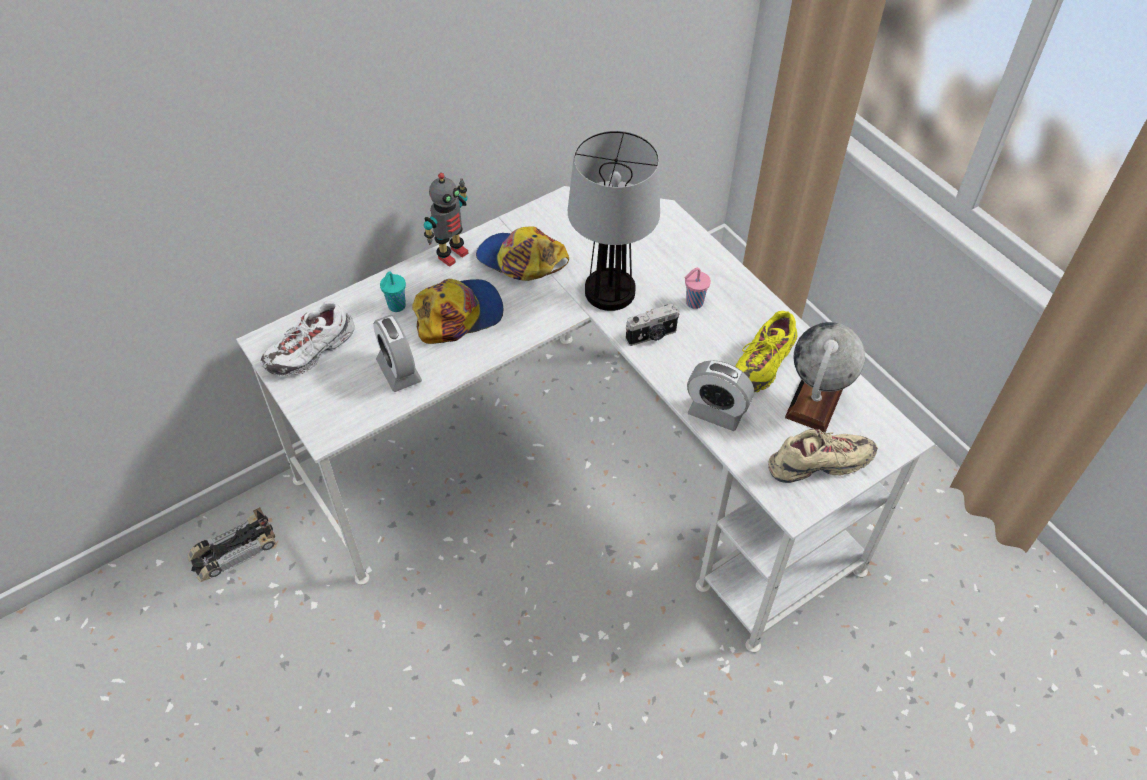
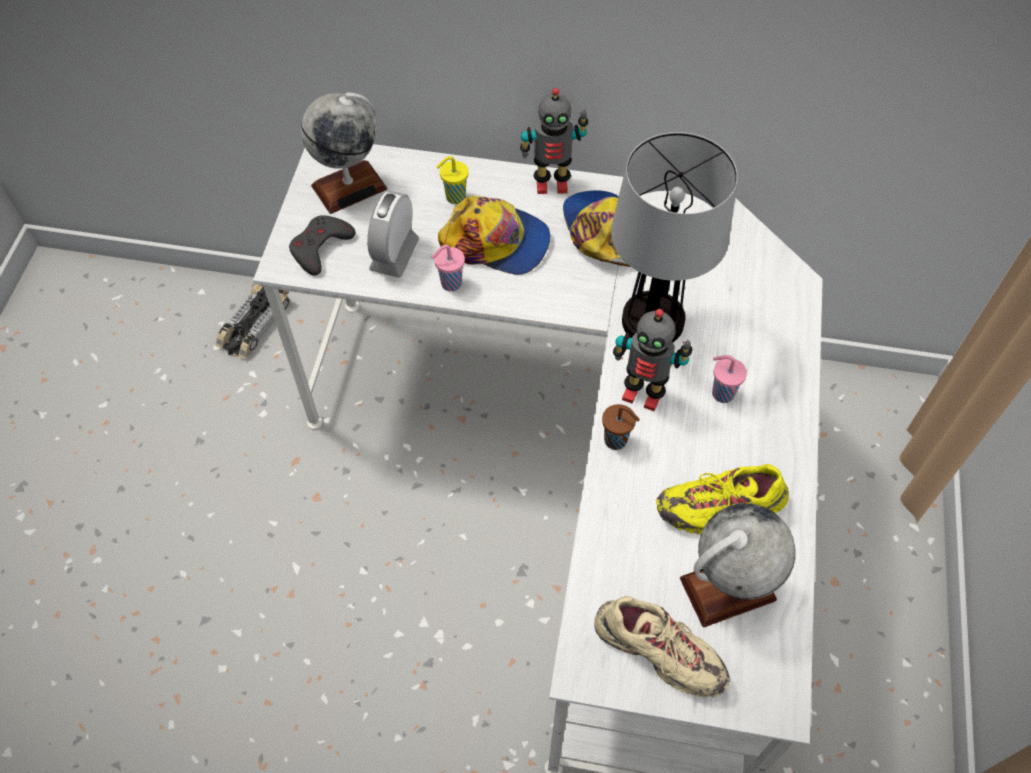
camera: 45 degrees right, 5 degrees up
toy car [187,507,276,582] -> toy car turned 75 degrees counterclockwise [215,284,290,359]
white shoe [260,301,355,376] -> globe [301,92,387,214]
turquoise cup [380,272,406,312] -> yellow cup [436,156,469,204]
camera [626,304,679,346] -> toy robot [613,309,693,411]
alarm clock [687,360,754,431] -> none
none -> grey game controller [289,215,356,276]
none -> pink cup [431,245,465,291]
none -> brown cup [602,404,640,450]

